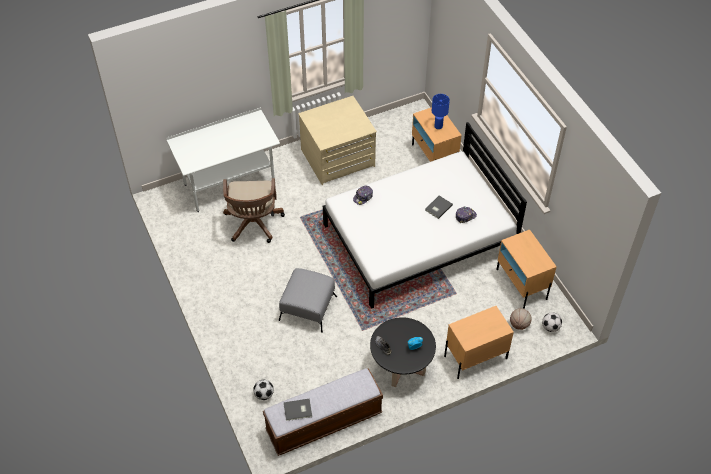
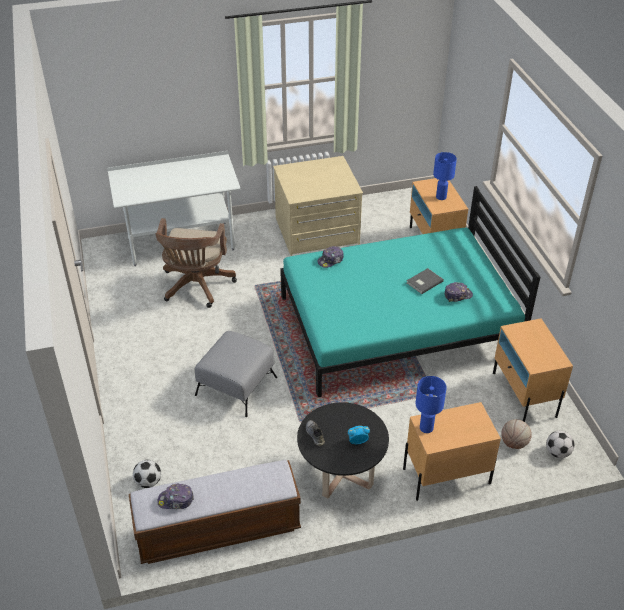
camera: 10 degrees right, 10 degrees down
grey book [283,398,312,421] -> cap [157,484,194,509]
white bed [323,122,527,309] -> turquoise bed [280,186,540,397]
none -> blue table lamp [416,376,447,433]

